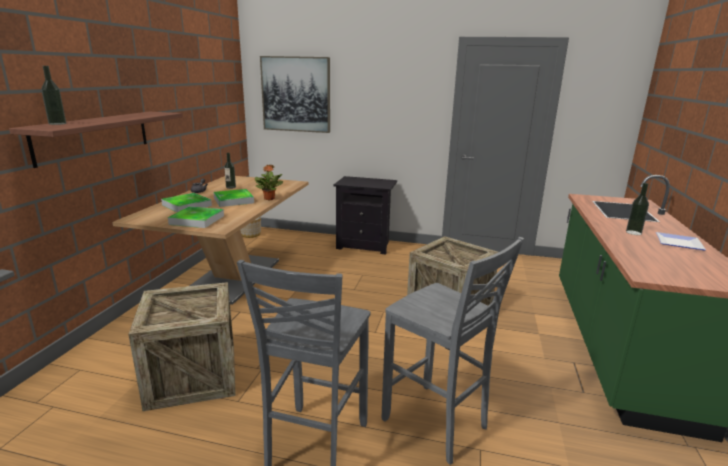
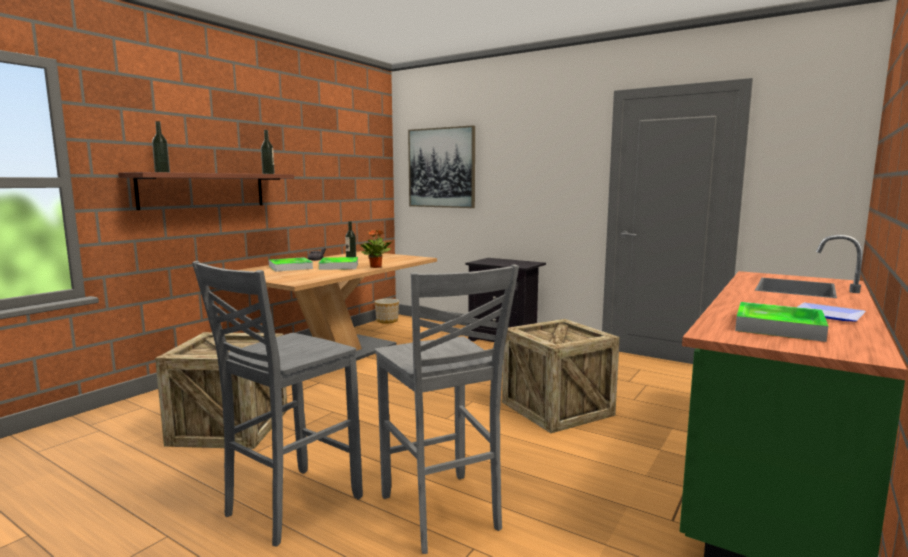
camera: 20 degrees right, 10 degrees down
tray [168,206,224,228] -> tray moved to [735,302,828,342]
bottle [626,183,649,235] -> bottle moved to [261,130,275,174]

